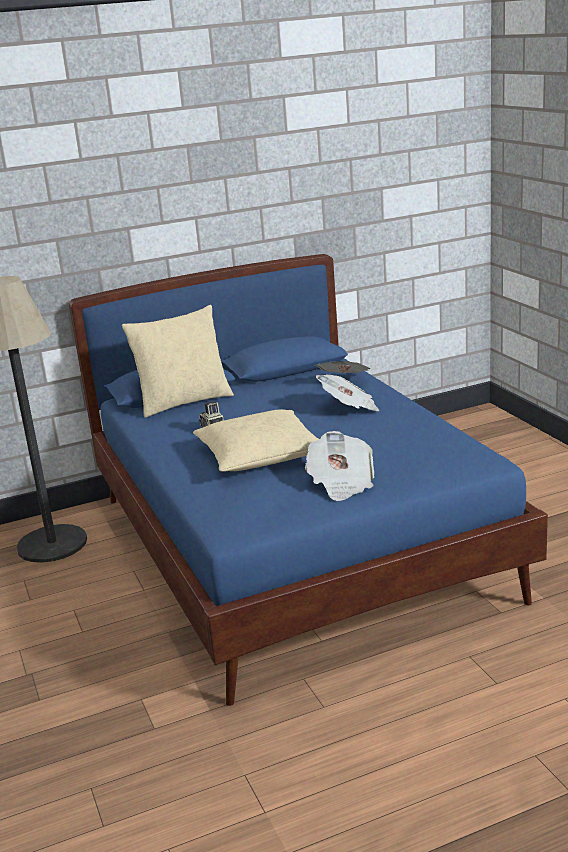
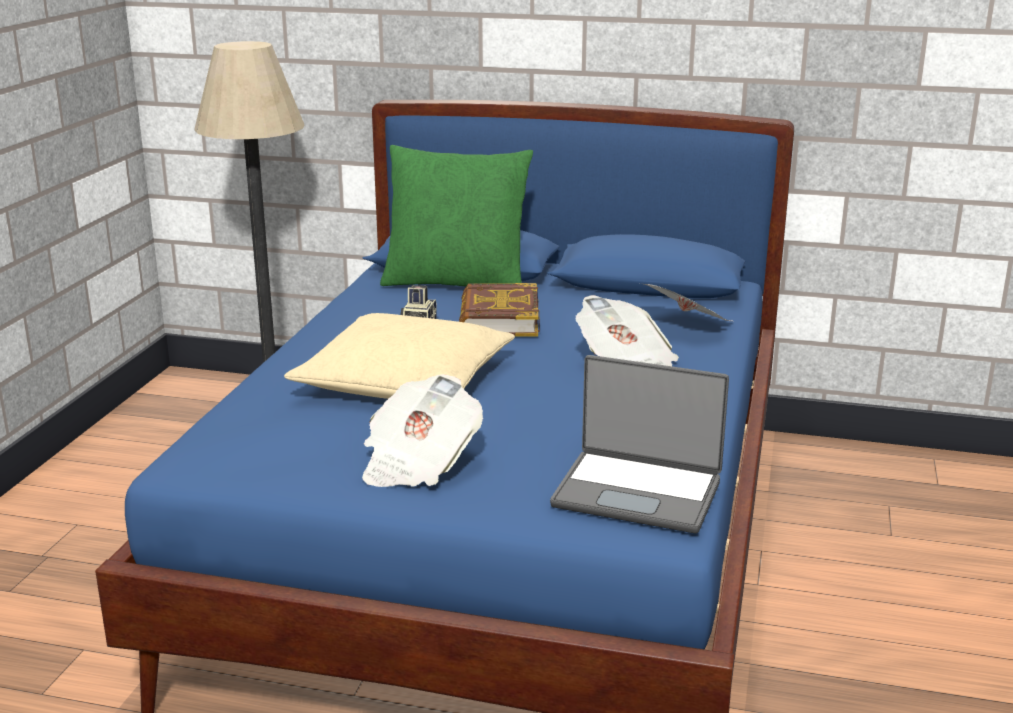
camera: 35 degrees right, 0 degrees up
beige pillow [122,305,234,417] -> green pillow [380,145,533,286]
none -> book [459,283,540,337]
none -> laptop [550,355,729,533]

